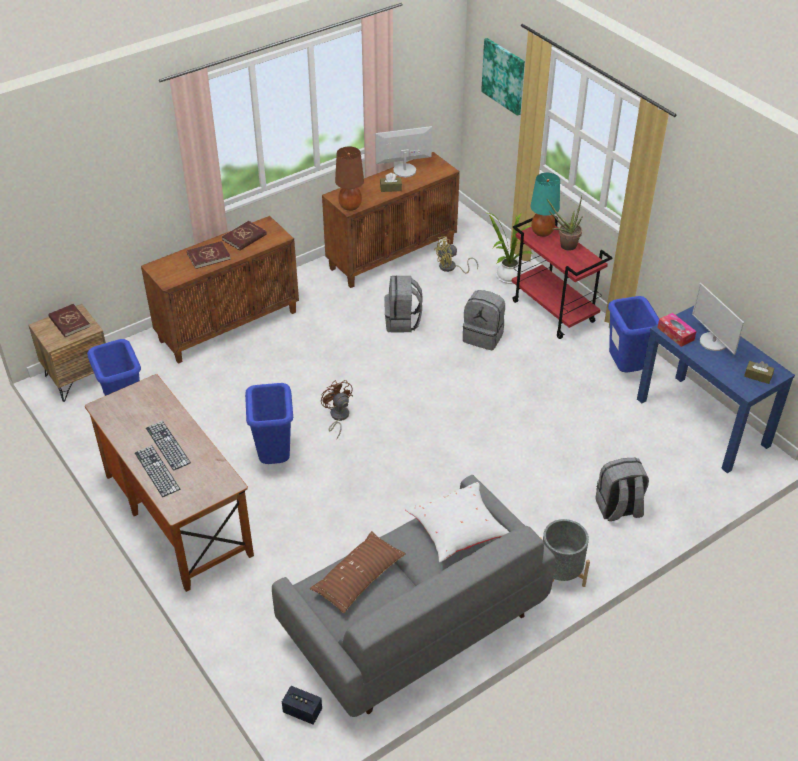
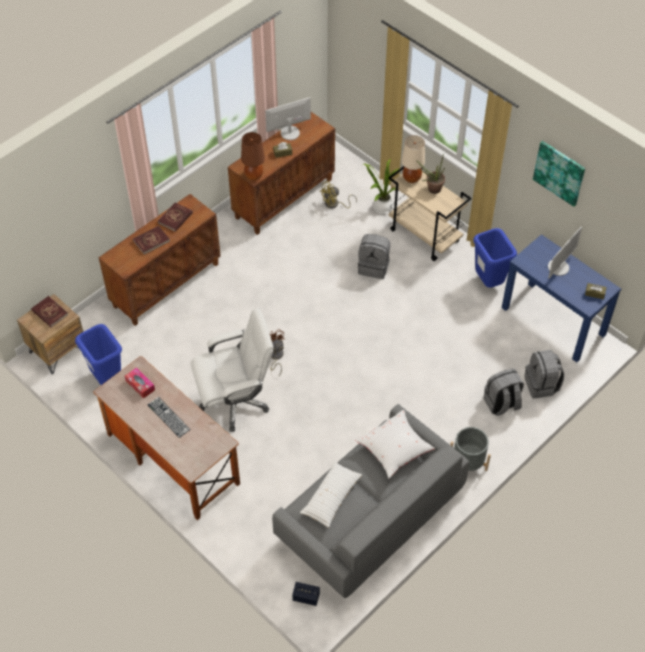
camera: 10 degrees left, 10 degrees up
keyboard [135,445,181,497] -> none
blue trash can [245,383,293,464] -> white office chair [191,308,274,432]
brown pillow [310,531,406,613] -> white pillow [300,461,362,528]
grey backpack [384,276,423,333] -> grey backpack moved to [524,350,564,399]
picture [481,38,525,116] -> picture moved to [533,141,585,207]
red cart [512,215,613,339] -> beige cart [388,166,471,261]
turquoise table lamp [530,173,560,237] -> beige table lamp [402,135,425,183]
tissue box [657,313,697,347] -> tissue box moved to [125,368,155,399]
monitor [692,283,744,355] -> monitor turned 105 degrees counterclockwise [548,227,582,278]

